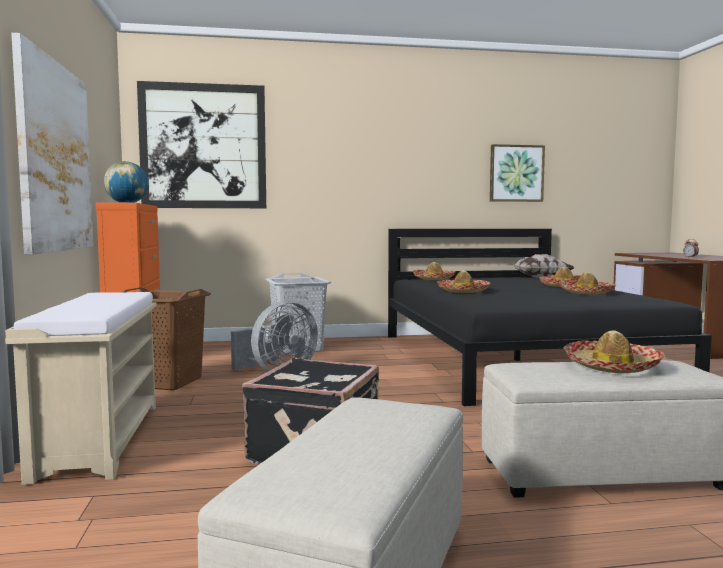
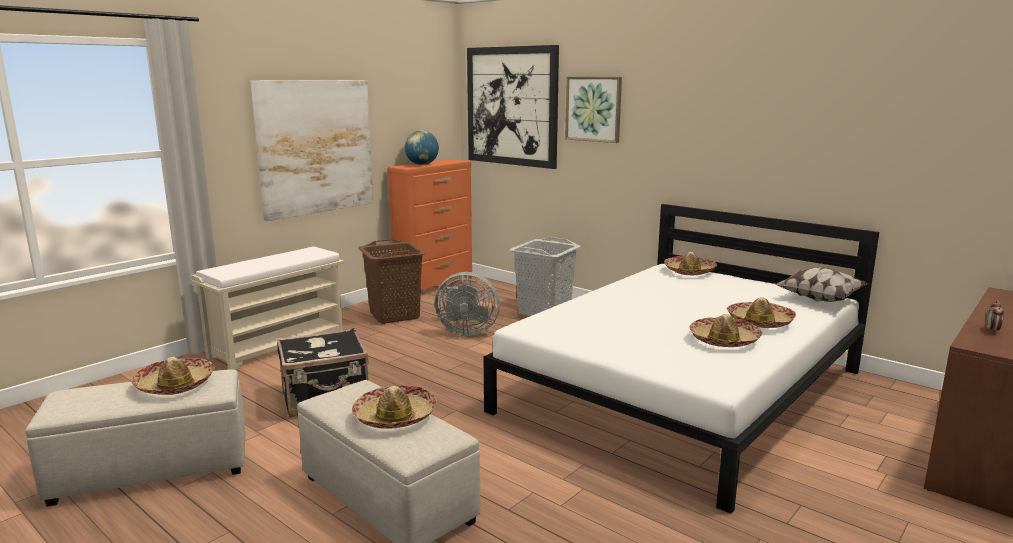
camera: 50 degrees right, 10 degrees up
black bed [388,229,712,406] -> white bed [484,204,879,514]
hat [437,270,490,293] -> hat moved to [131,357,215,395]
picture [490,144,545,202] -> picture moved to [565,77,622,143]

